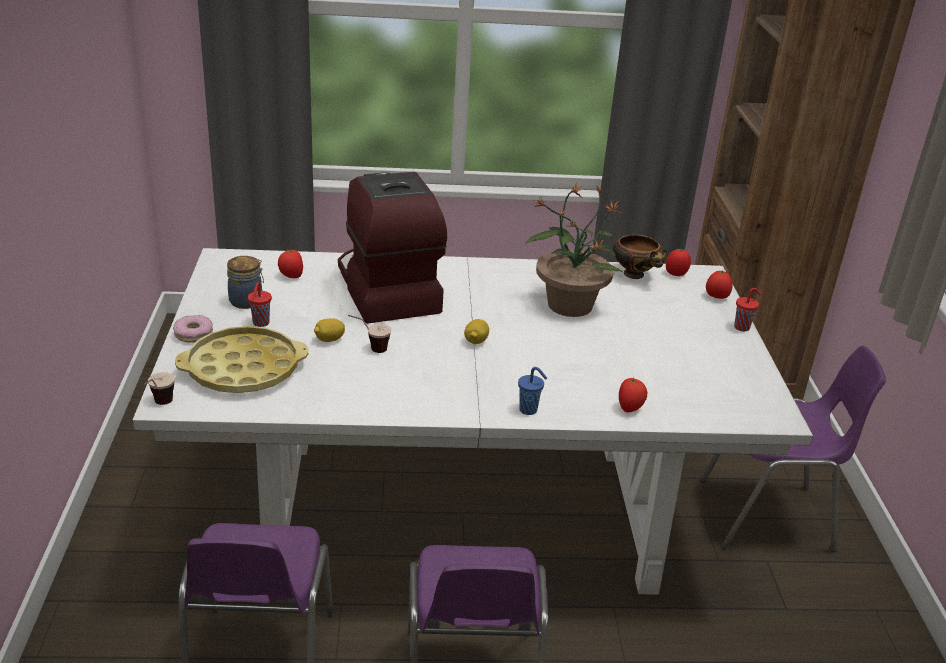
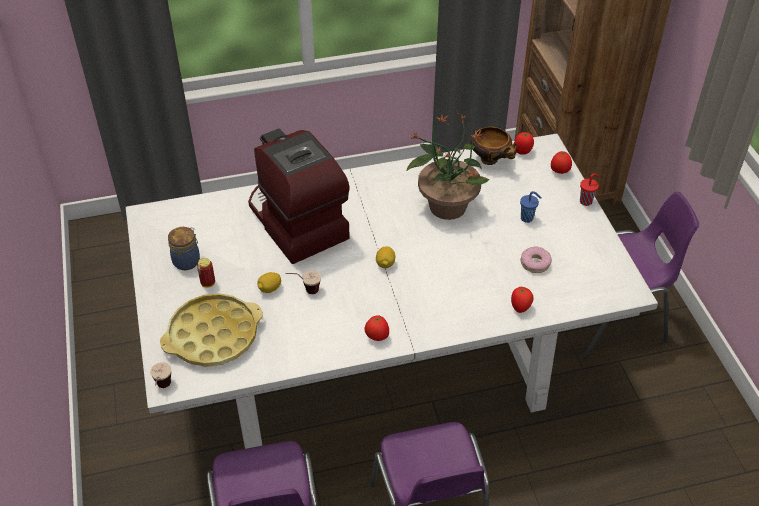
camera: 10 degrees left, 15 degrees up
donut [173,315,213,343] -> donut moved to [521,247,552,273]
red cup [248,282,272,327] -> can [197,258,215,287]
tomato [278,250,303,278] -> tomato moved to [365,315,389,341]
blue cup [518,367,547,415] -> blue cup moved to [520,191,542,223]

